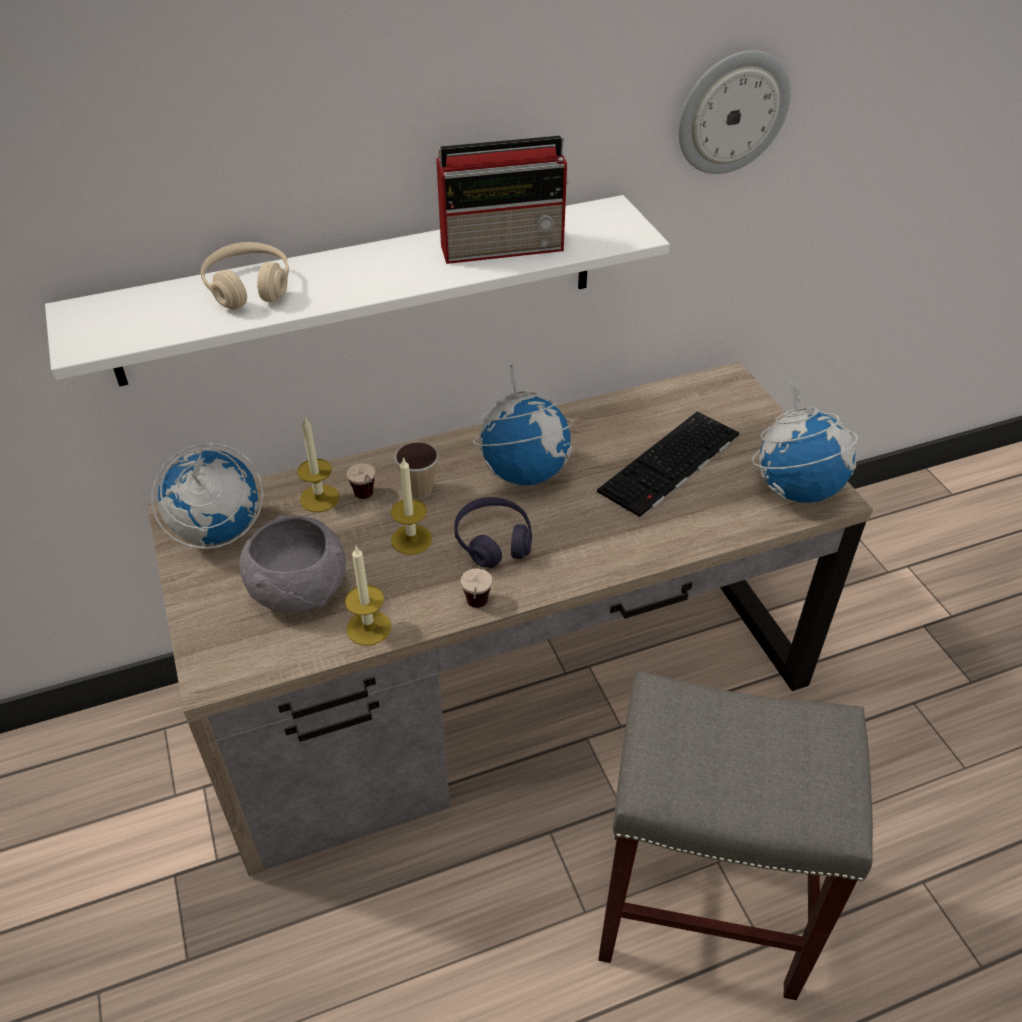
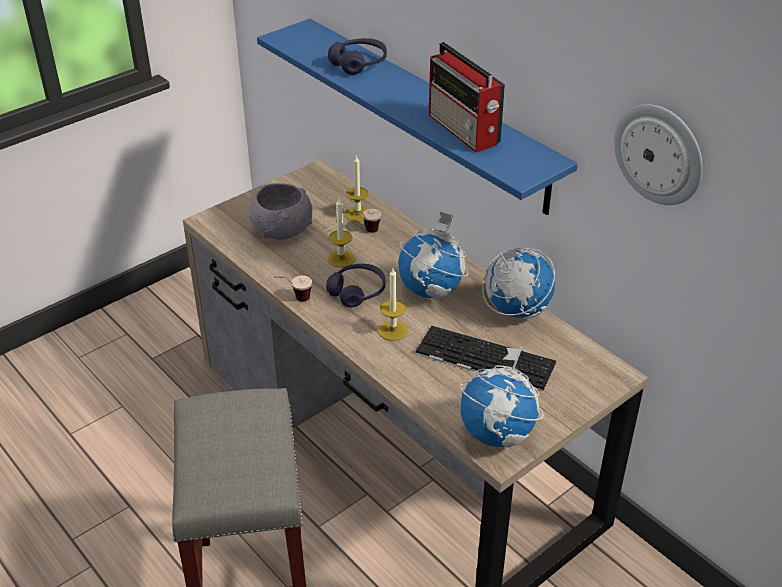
camera: 70 degrees right, 5 degrees down
white shelf [45,195,669,387] -> blue shelf [257,19,578,215]
globe [151,443,263,549] -> globe moved to [482,248,555,319]
beige headphones [200,242,289,310] -> purple headphones [328,38,387,75]
candle [345,547,391,646] -> candle moved to [378,268,408,341]
cup [394,442,439,500] -> none

